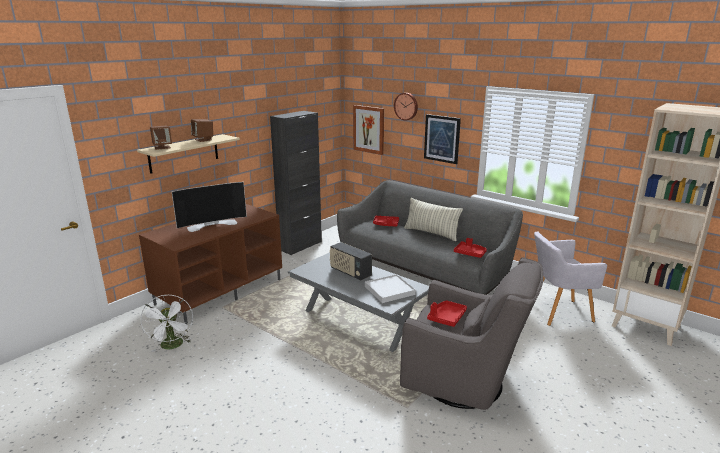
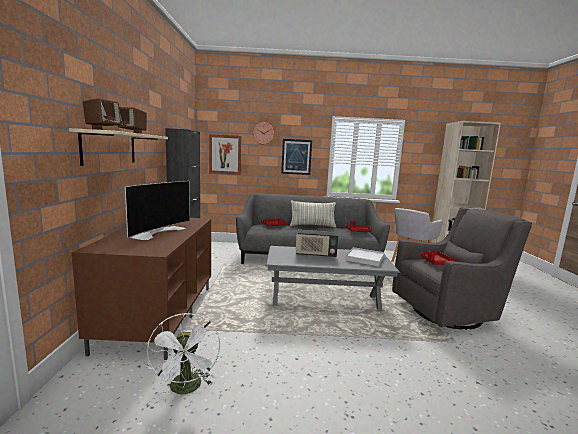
camera: 40 degrees left, 10 degrees down
white fan [141,295,193,352] -> white fan turned 45 degrees clockwise [147,313,220,396]

